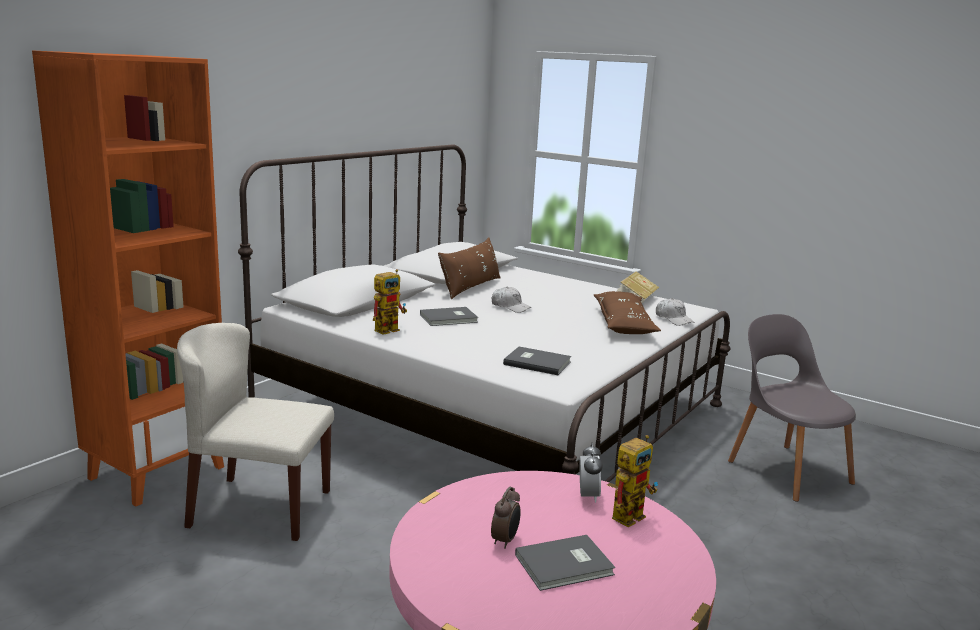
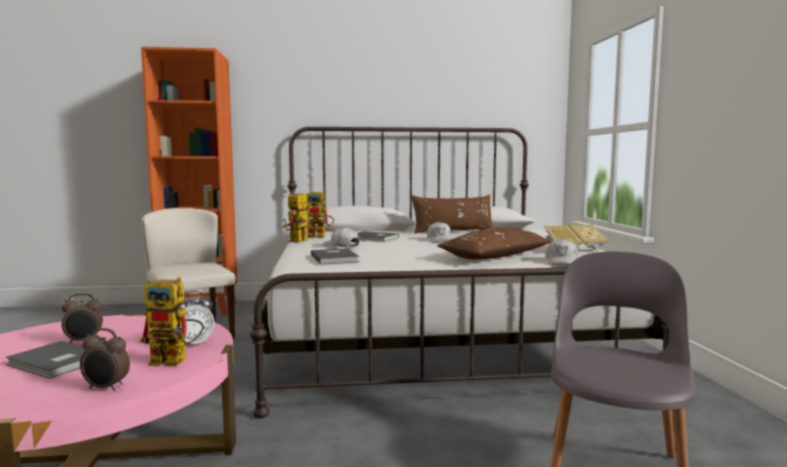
camera: 50 degrees right, 10 degrees down
none -> alarm clock [80,328,130,391]
none -> toy robot [283,192,307,242]
none -> white cap [323,227,359,248]

